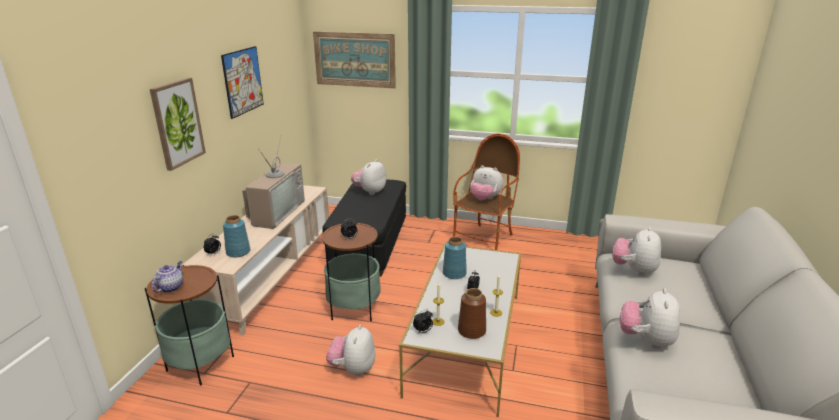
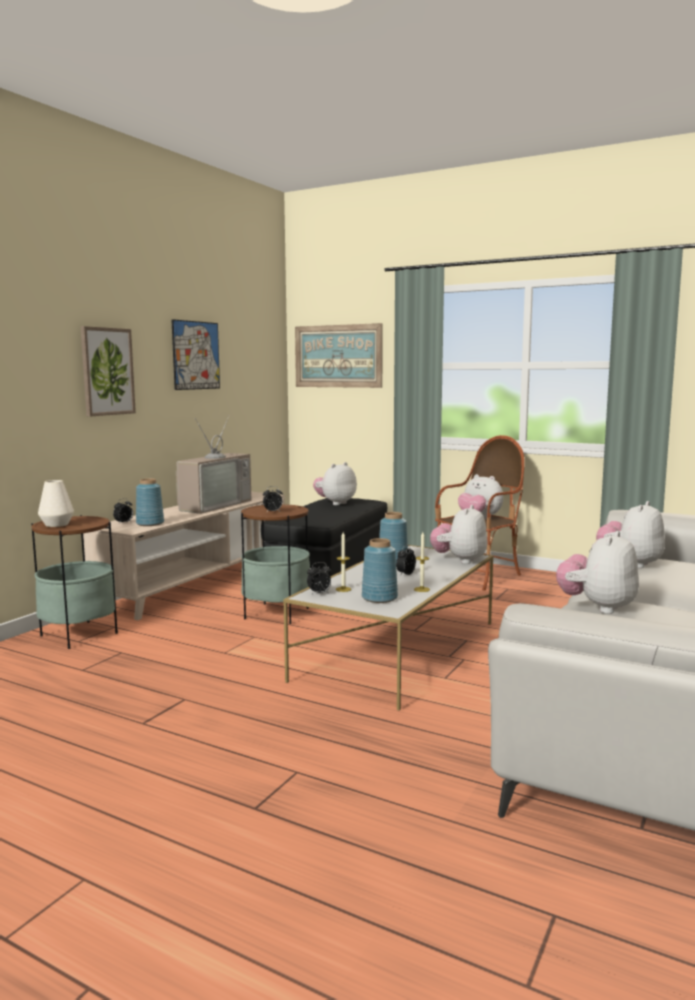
camera: 15 degrees right, 15 degrees down
teapot [151,261,183,293] -> white vase [38,480,74,527]
plush toy [326,325,375,376] -> plush toy moved to [430,505,488,564]
brown vase [458,288,486,339] -> blue vase [362,538,398,603]

